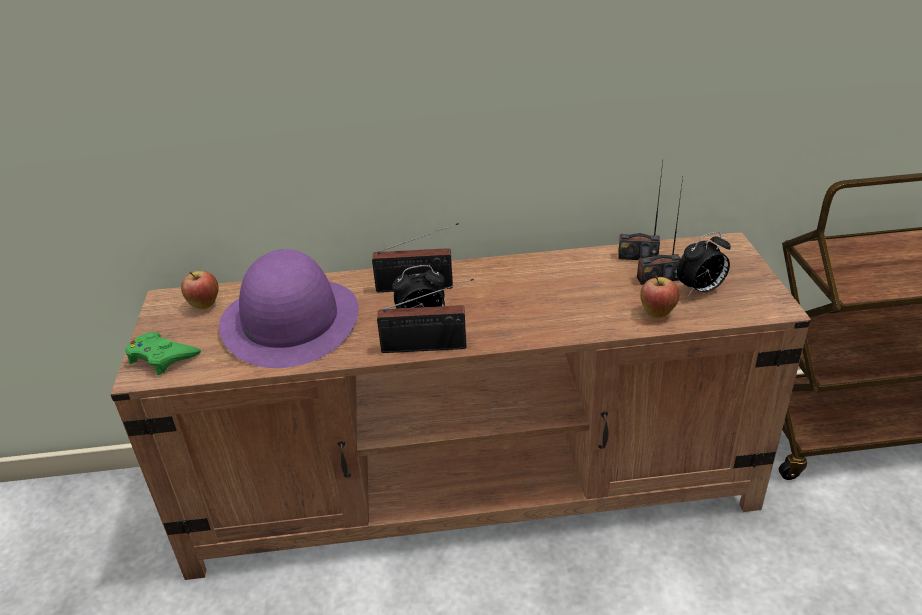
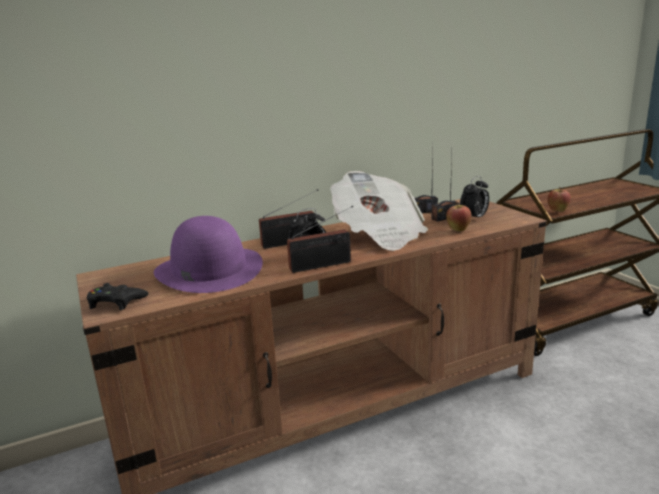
camera: 20 degrees left, 15 degrees down
green game controller [125,332,201,375] -> black game controller [87,283,149,310]
apple [181,271,218,309] -> apple moved to [547,187,571,212]
none -> newspaper [330,171,428,251]

